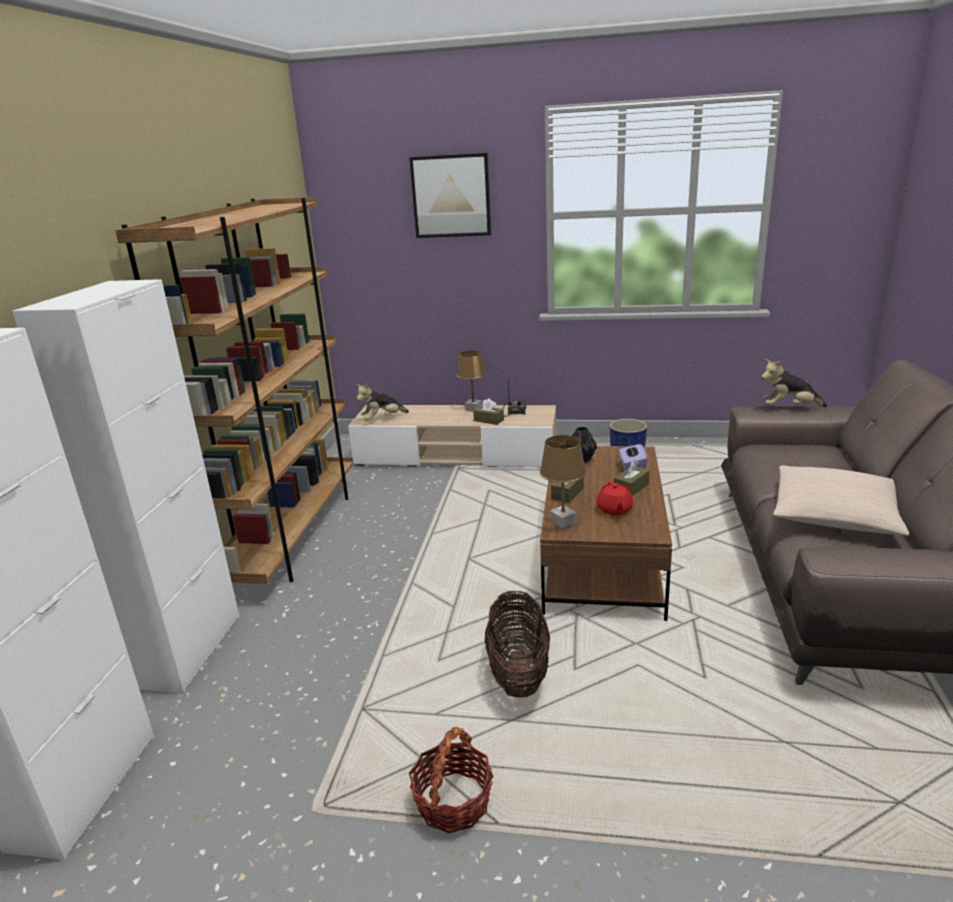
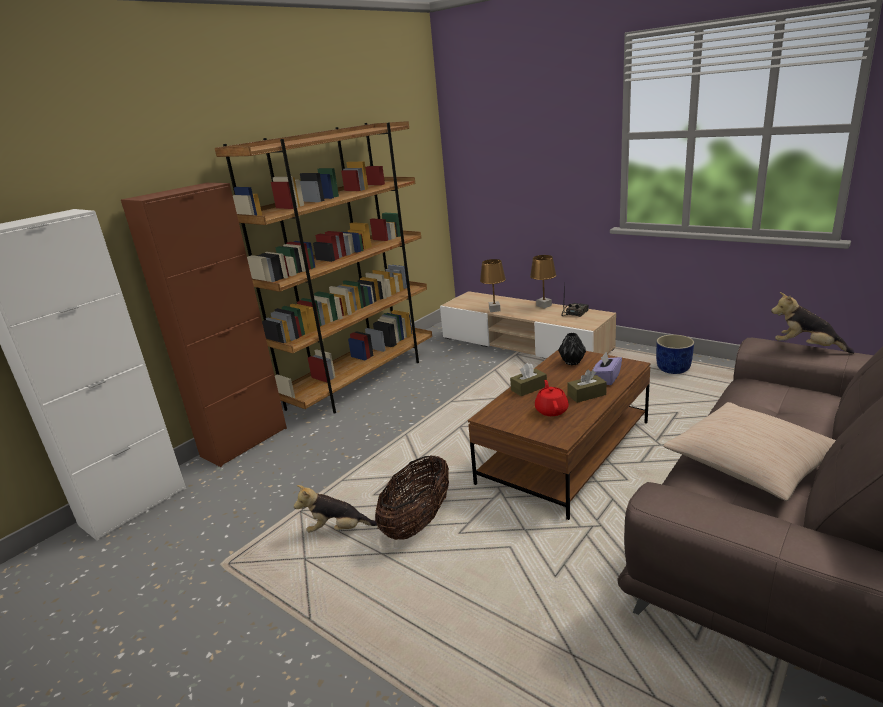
camera: 30 degrees right, 0 degrees up
white cabinet [12,279,240,693] -> brown cabinet [121,183,287,467]
plush toy [355,384,409,420] -> plush toy moved to [294,485,377,533]
picture [409,153,491,238] -> none
basket [409,727,494,833] -> none
brown tissue box [473,398,504,425] -> none
brown table lamp [540,435,586,528] -> brown table lamp moved to [480,259,506,312]
red teapot [596,481,634,515] -> red teapot turned 150 degrees clockwise [535,380,569,416]

